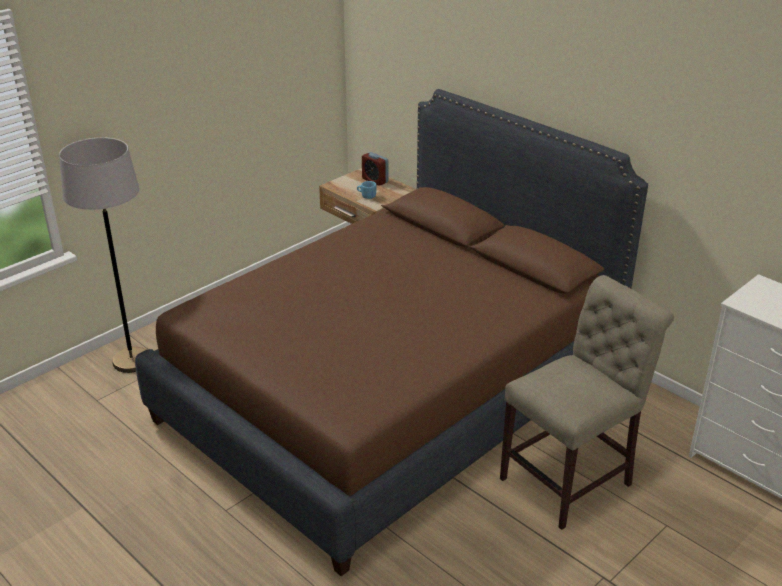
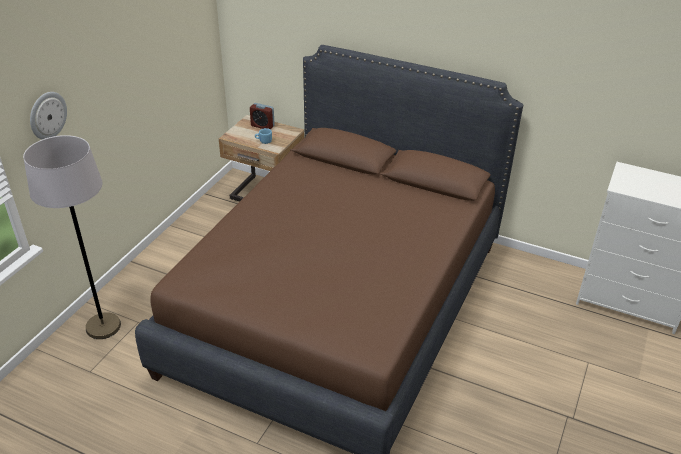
camera: 20 degrees left, 5 degrees up
beige chair [500,275,674,530] -> none
none -> wall clock [30,92,67,139]

